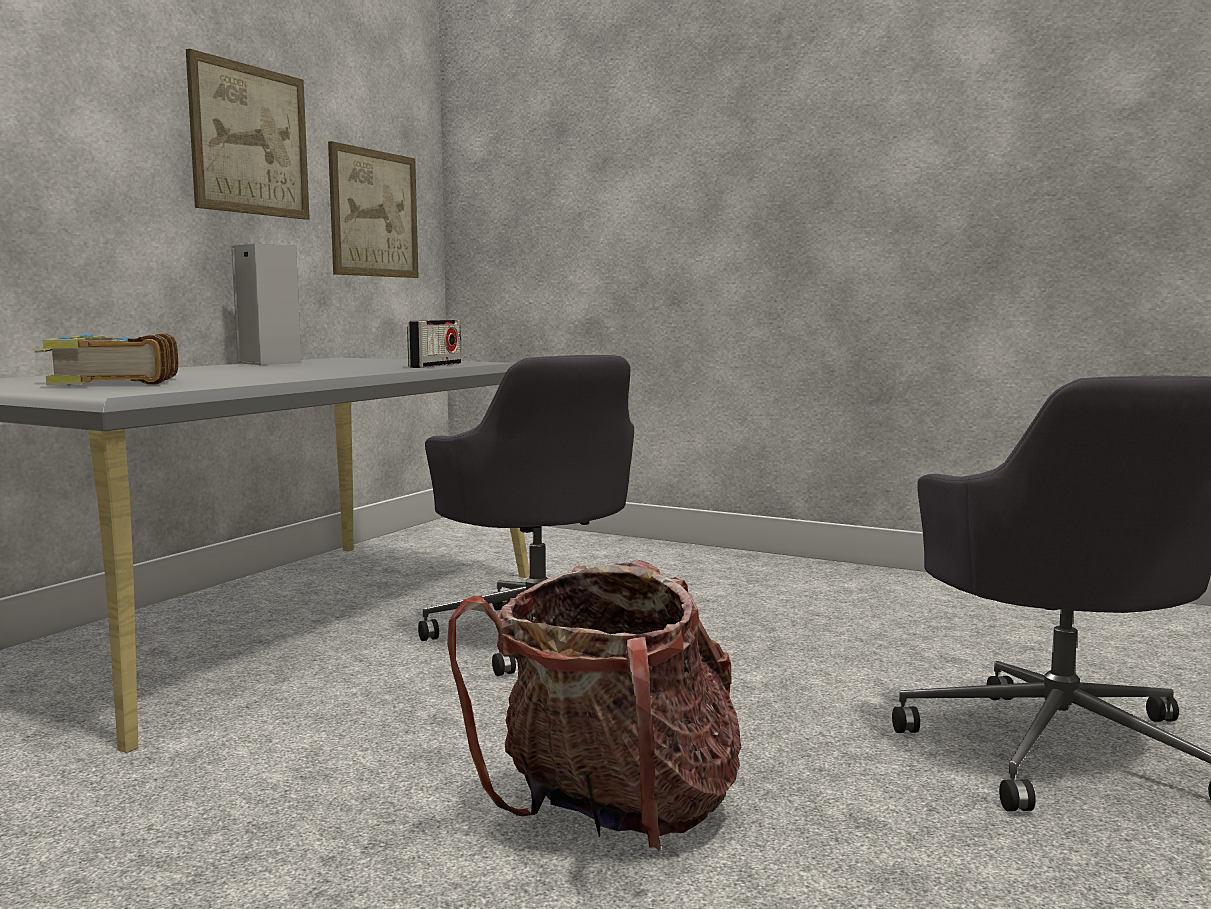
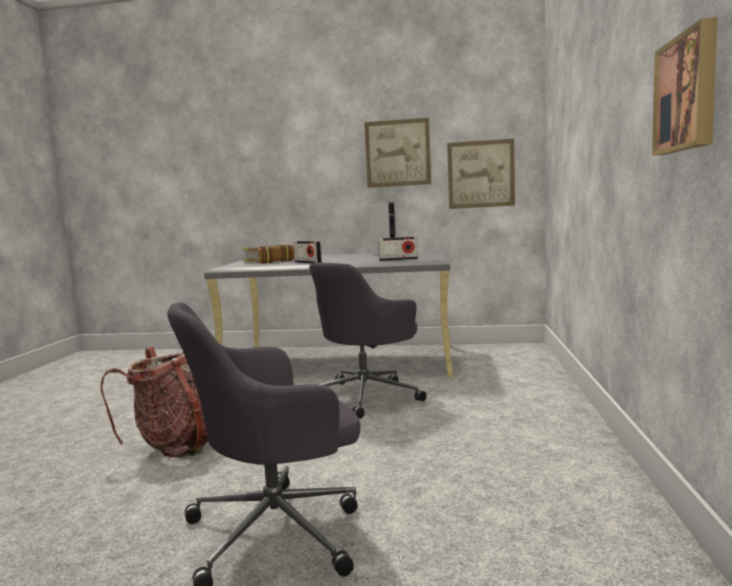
camera: 70 degrees right, 0 degrees up
none -> radio [293,241,322,263]
none -> picture [652,17,718,156]

